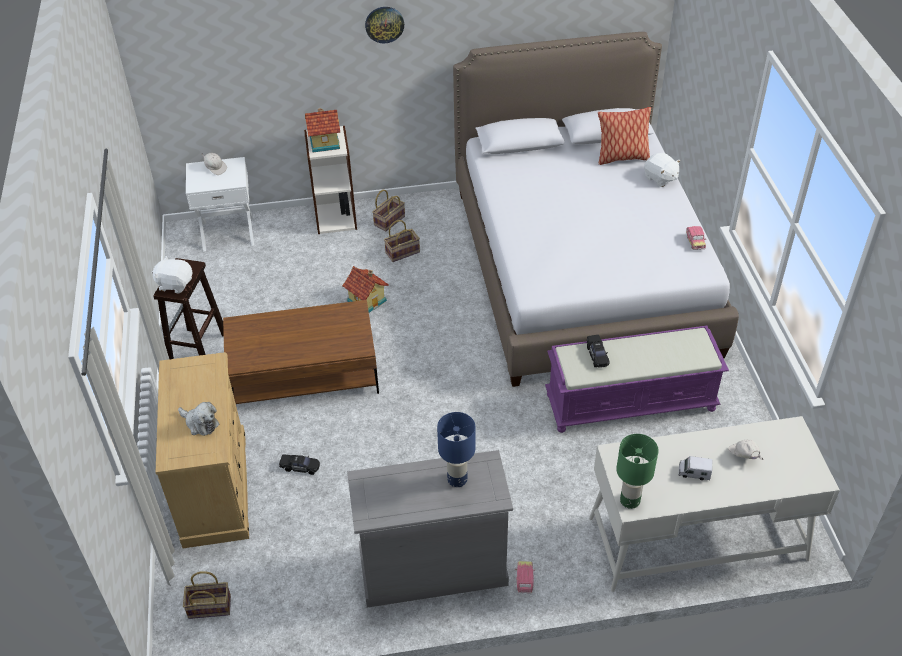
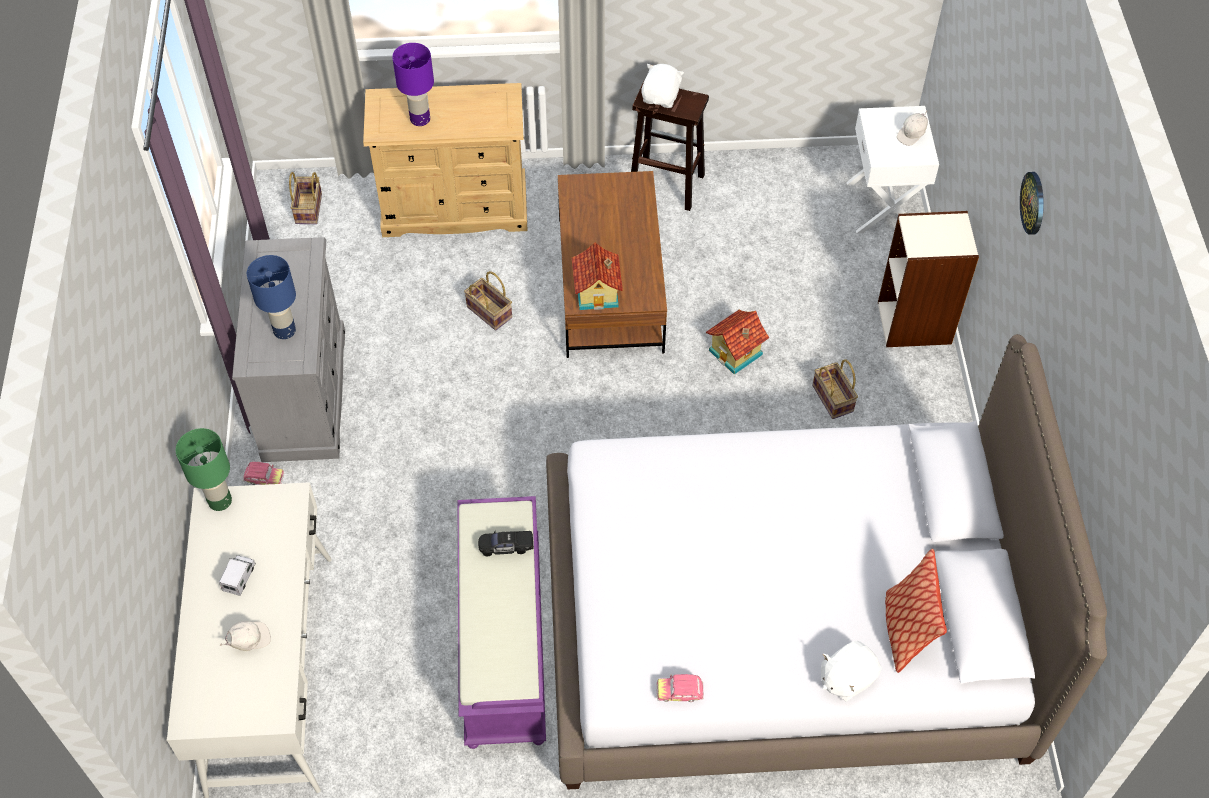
camera: 95 degrees right, 10 degrees up
plush toy [178,402,219,436] -> purple table lamp [392,43,434,126]
black toy car [279,454,320,475] -> none
toy house [305,108,341,152] -> toy house moved to [572,242,623,310]
basket [372,190,405,232] -> basket moved to [464,271,512,331]

